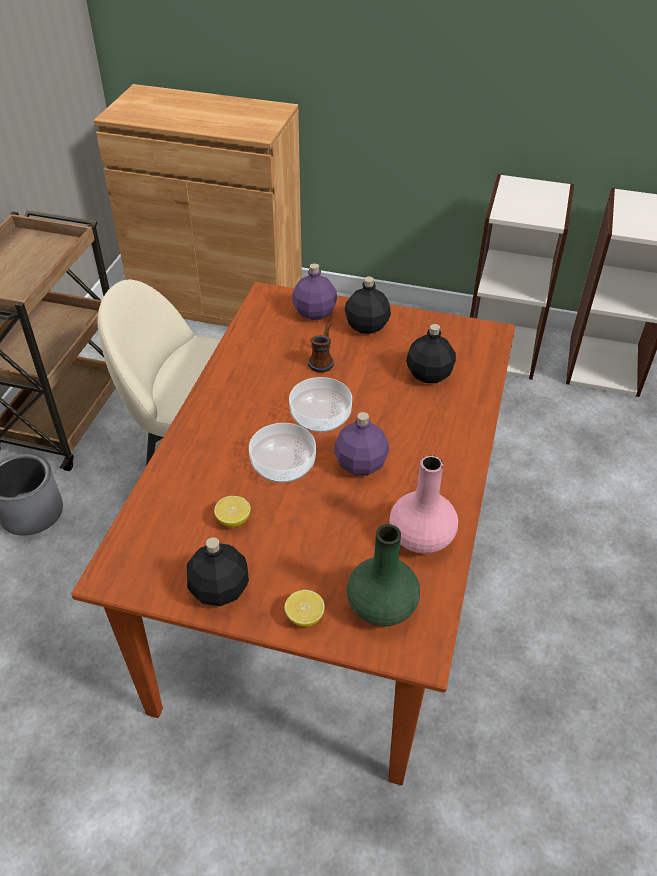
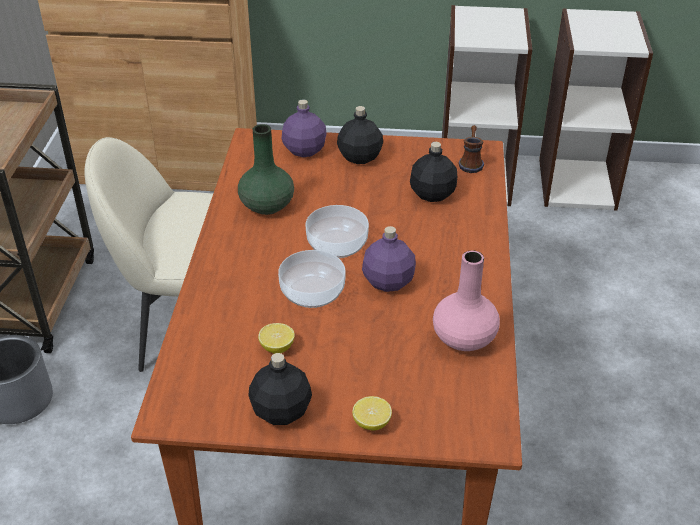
camera: 10 degrees left, 5 degrees down
mug [308,323,334,372] -> mug moved to [459,125,484,173]
green vase [346,524,420,626] -> green vase moved to [238,124,294,215]

